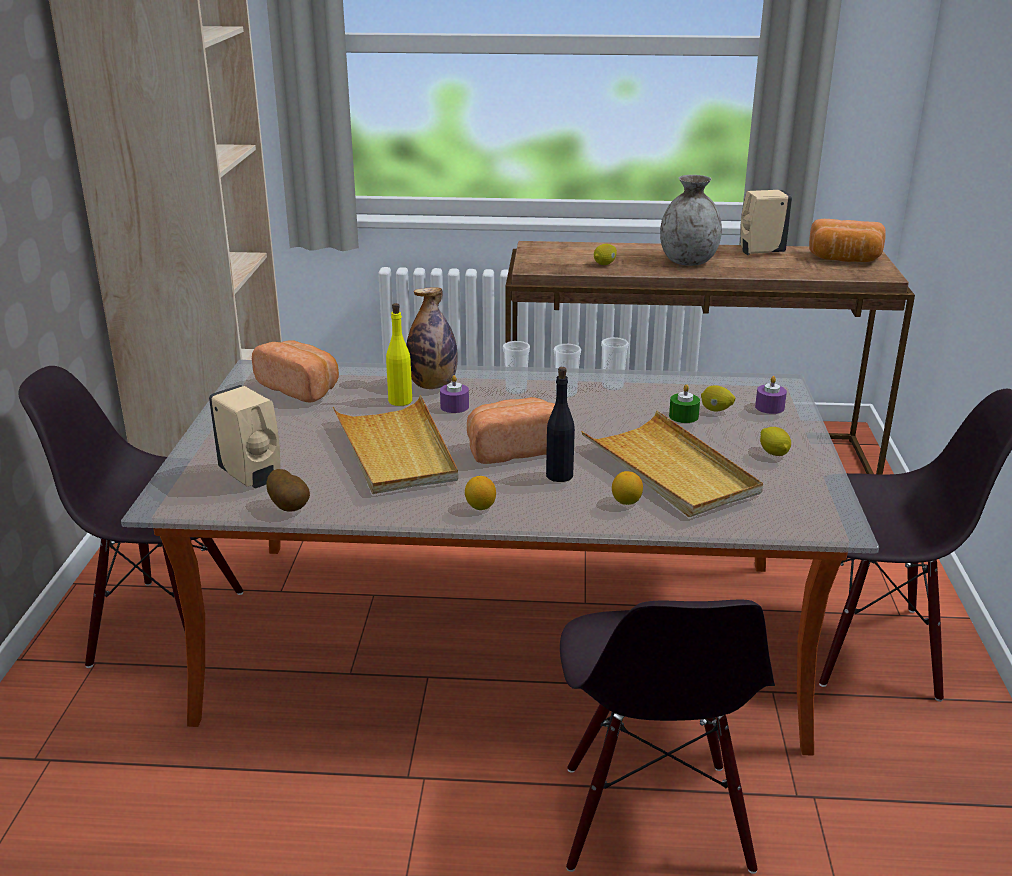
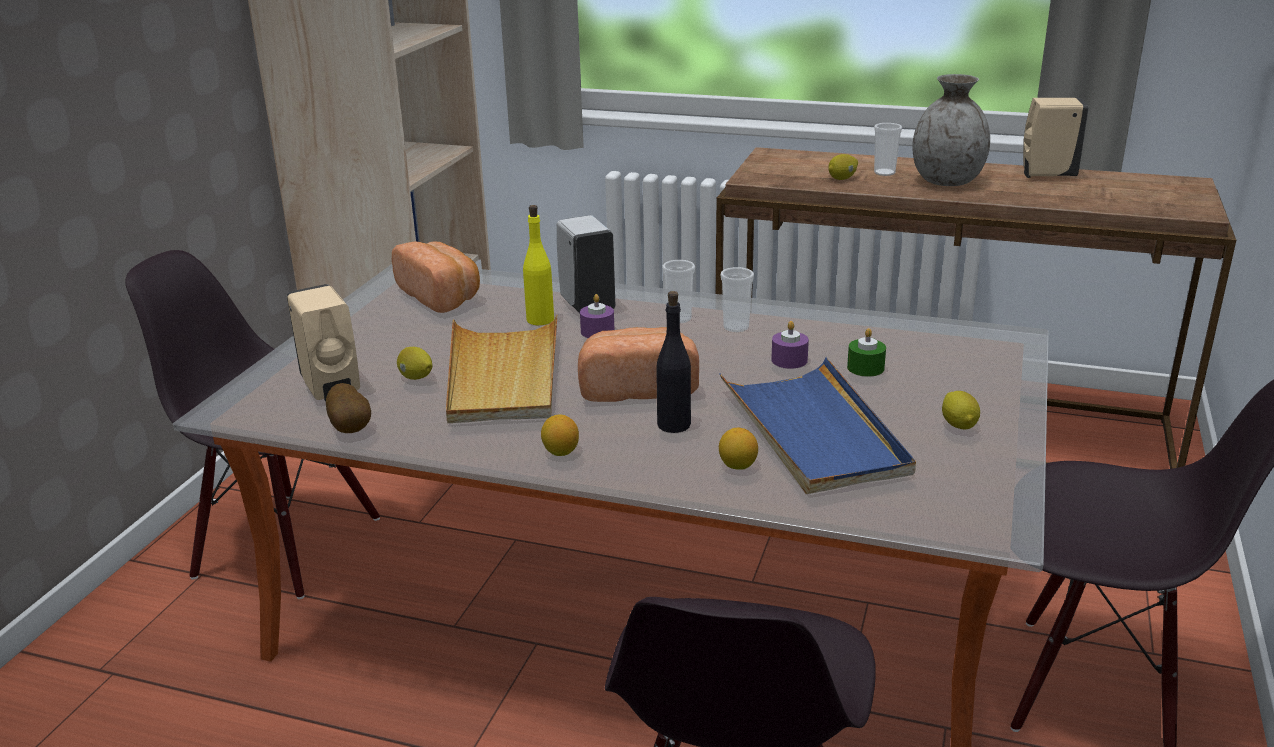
camera: 15 degrees right, 0 degrees up
bottle [406,287,458,389] -> white soap dispenser [557,215,615,313]
beige tray [581,411,763,517] -> blue tray [719,357,916,494]
cup [601,337,629,390] -> cup moved to [874,123,902,176]
lemon [701,385,735,411] -> lemon moved to [397,347,433,380]
purple candle [755,376,787,414] -> purple candle moved to [771,321,809,369]
bread [809,219,886,262] -> none

